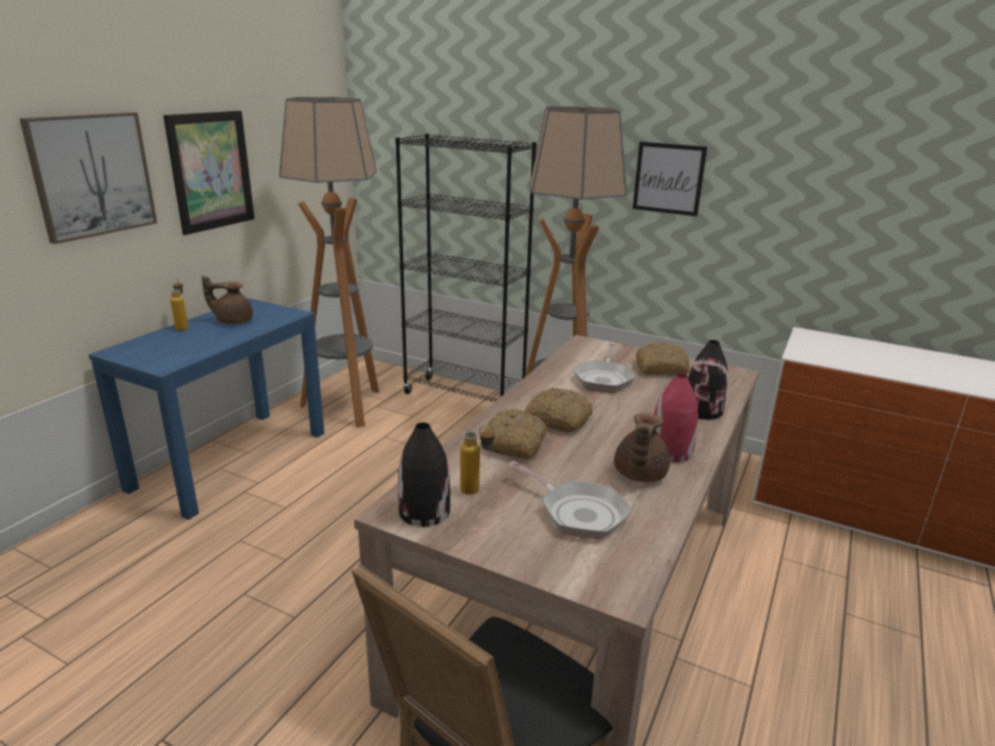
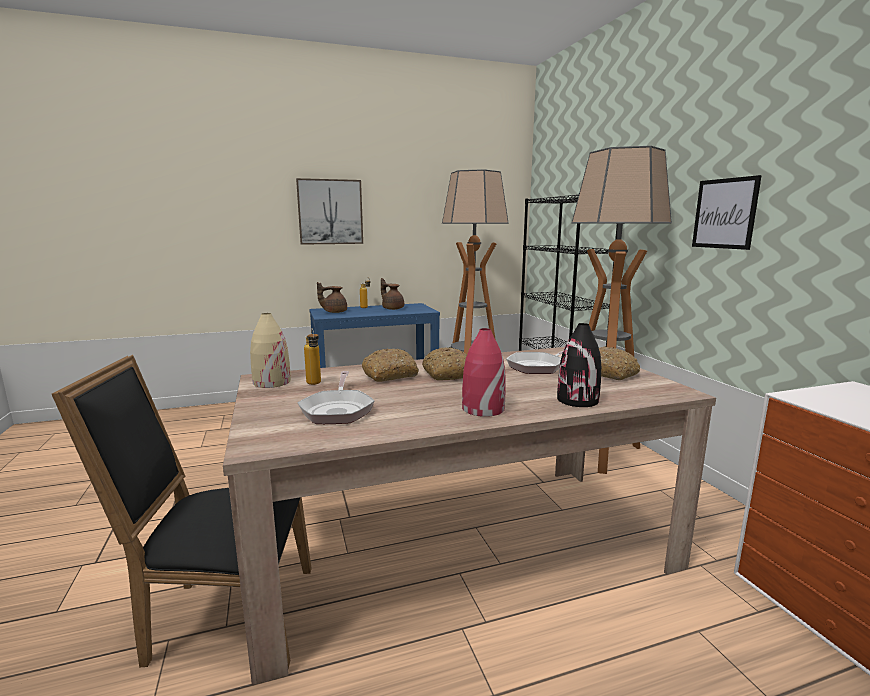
camera: 45 degrees right, 10 degrees down
picture [163,111,255,235] -> none
black vase [398,423,450,527] -> beige vase [250,313,291,388]
brown teapot [614,413,670,482] -> brown teapot moved to [317,282,347,313]

